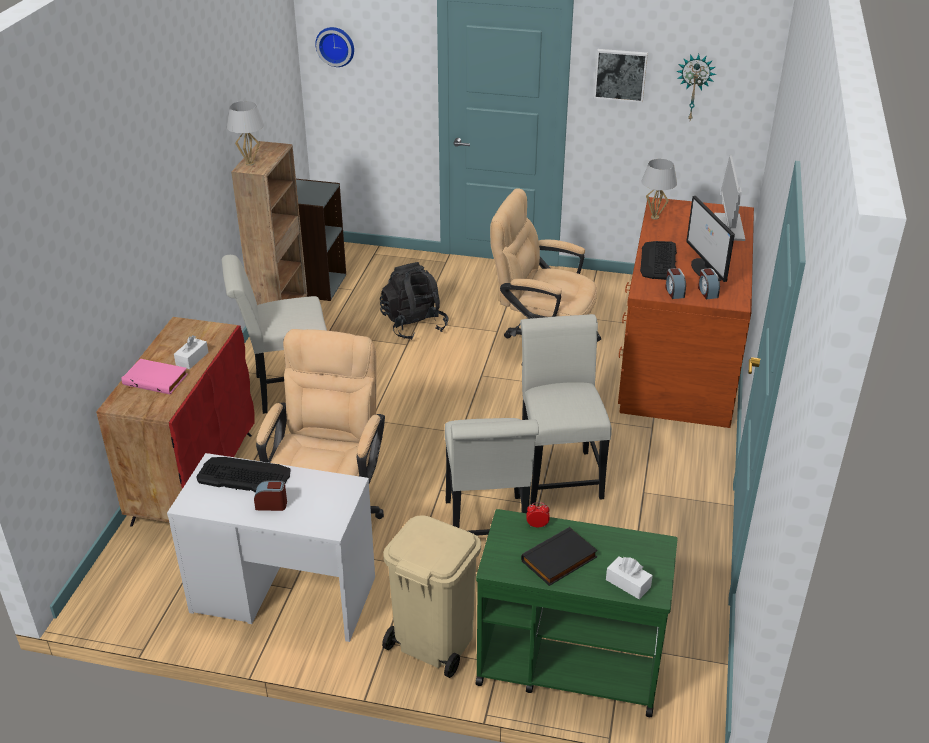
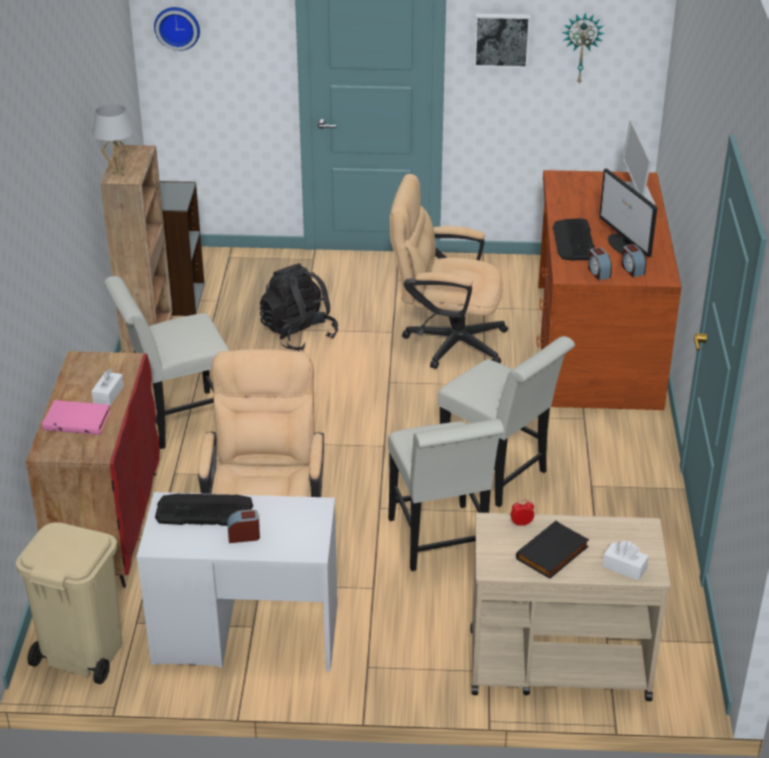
camera: 10 degrees left, 0 degrees up
beige trash can [382,515,481,678] -> beige trash can moved to [16,522,123,684]
green cart [476,509,677,717] -> beige cart [470,513,671,701]
white chair [520,314,612,505] -> white chair turned 150 degrees clockwise [438,336,575,507]
white table lamp [641,159,677,220] -> none

